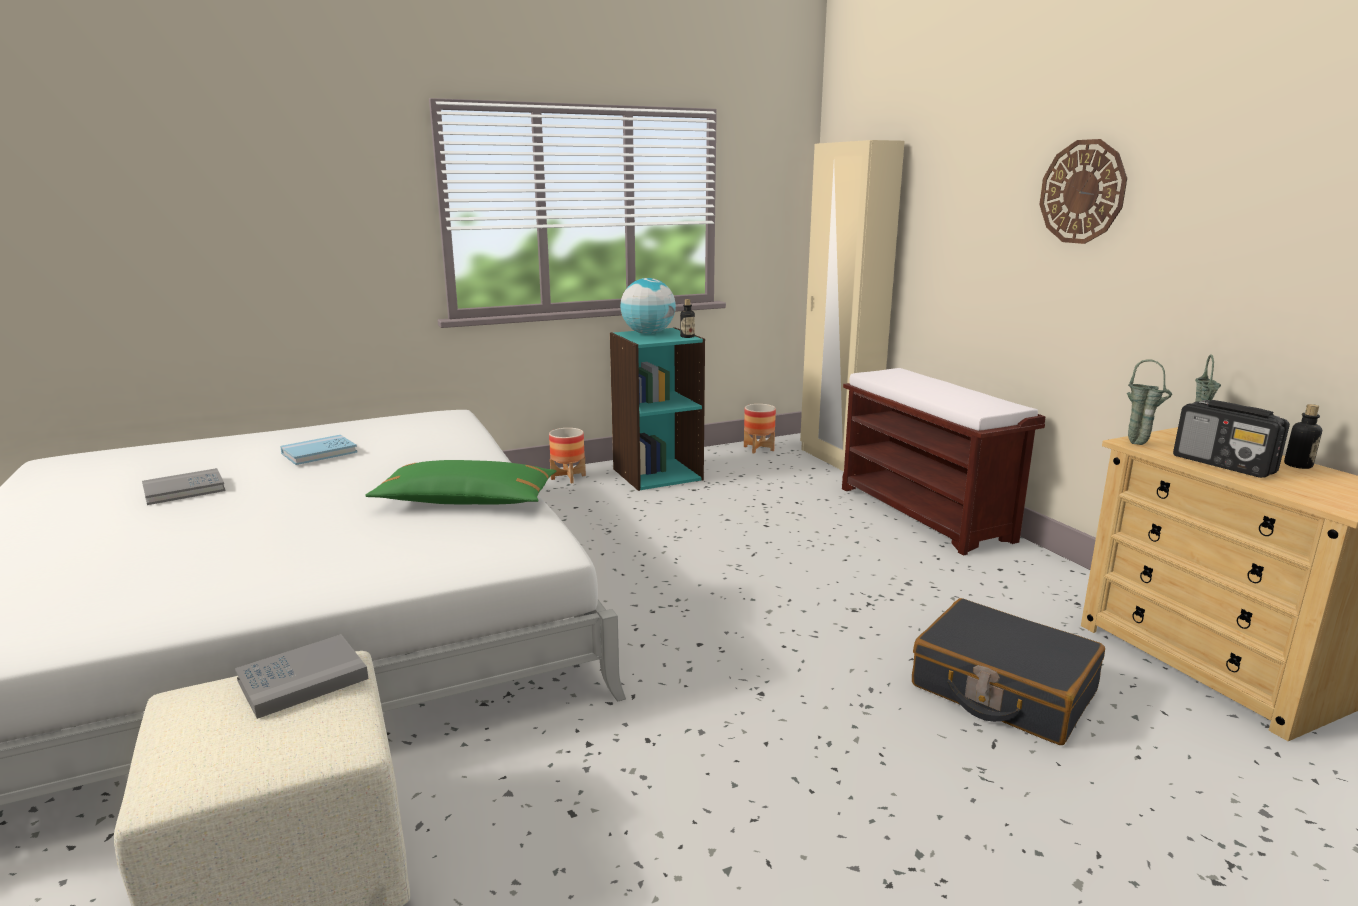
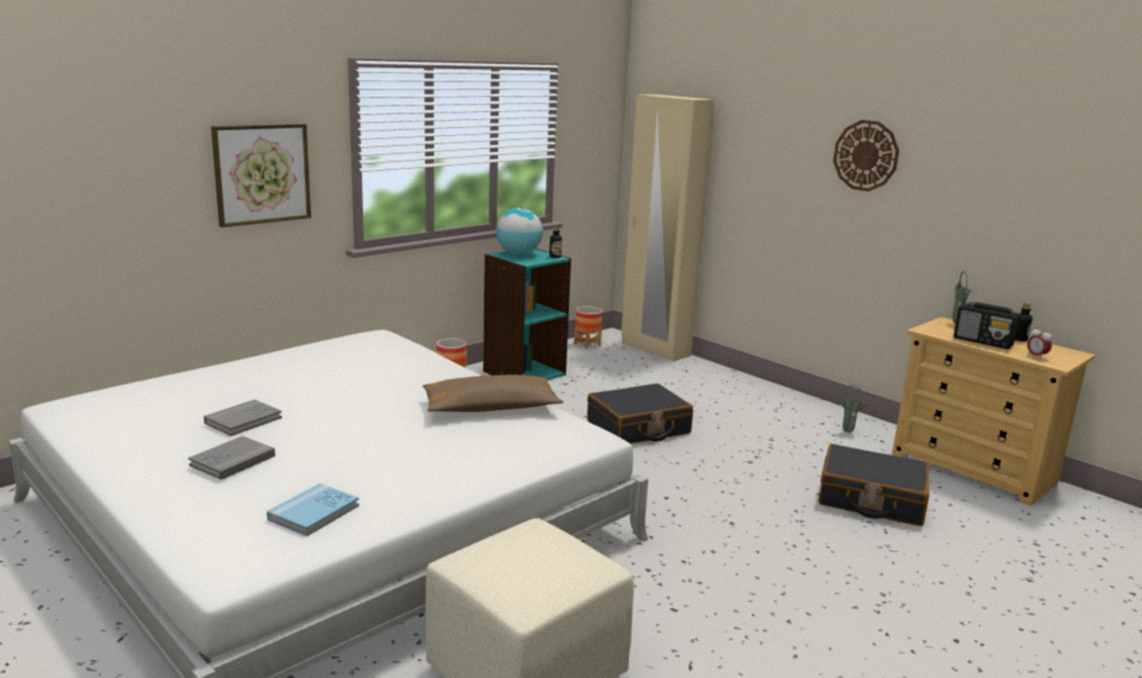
camera: 20 degrees left, 0 degrees up
grey book [235,634,368,719] -> grey book moved to [188,436,275,480]
blue book [280,435,358,465] -> blue book moved to [267,483,359,536]
green pillow [366,460,556,504] -> brown pillow [423,375,563,412]
brown bench [842,368,1046,555] -> none
green vase [1127,359,1172,445] -> green vase moved to [842,385,866,433]
none -> picture [211,124,311,228]
none -> black suitcase [587,383,693,444]
none -> alarm clock [1027,327,1052,356]

